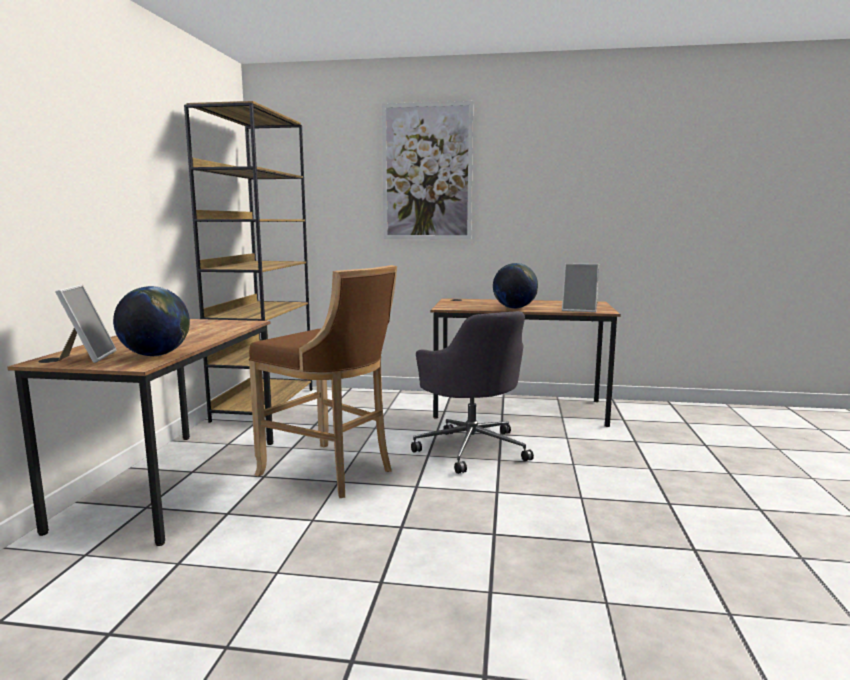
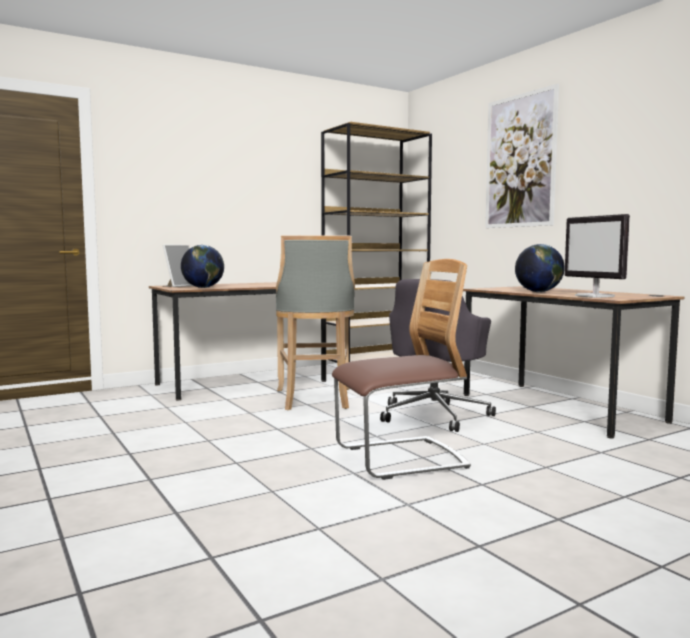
camera: 50 degrees right, 5 degrees down
brown stool [249,265,397,498] -> grey stool [276,235,355,410]
picture frame [562,263,599,312] -> monitor [565,214,630,298]
none -> chair [332,259,471,480]

